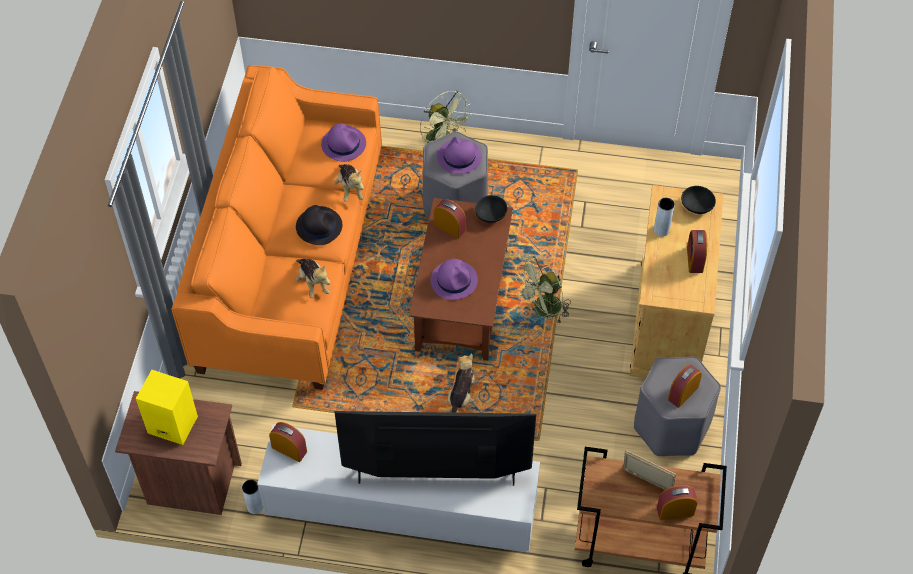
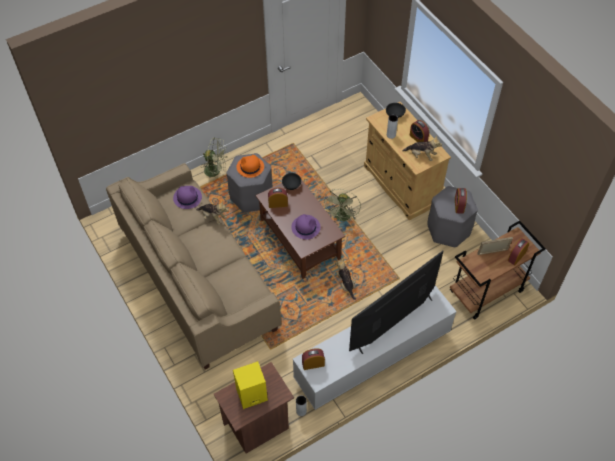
camera: 40 degrees left, 0 degrees up
orange sofa [171,65,382,390] -> beige sofa [106,163,282,370]
black hat [296,205,342,245] -> none
plush toy [296,259,330,298] -> plush toy moved to [402,136,442,161]
purple hat [437,137,482,174] -> orange hat [237,155,264,178]

